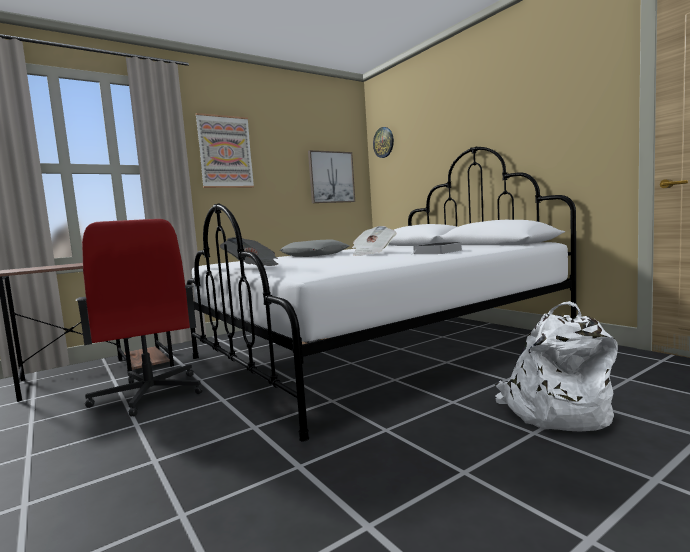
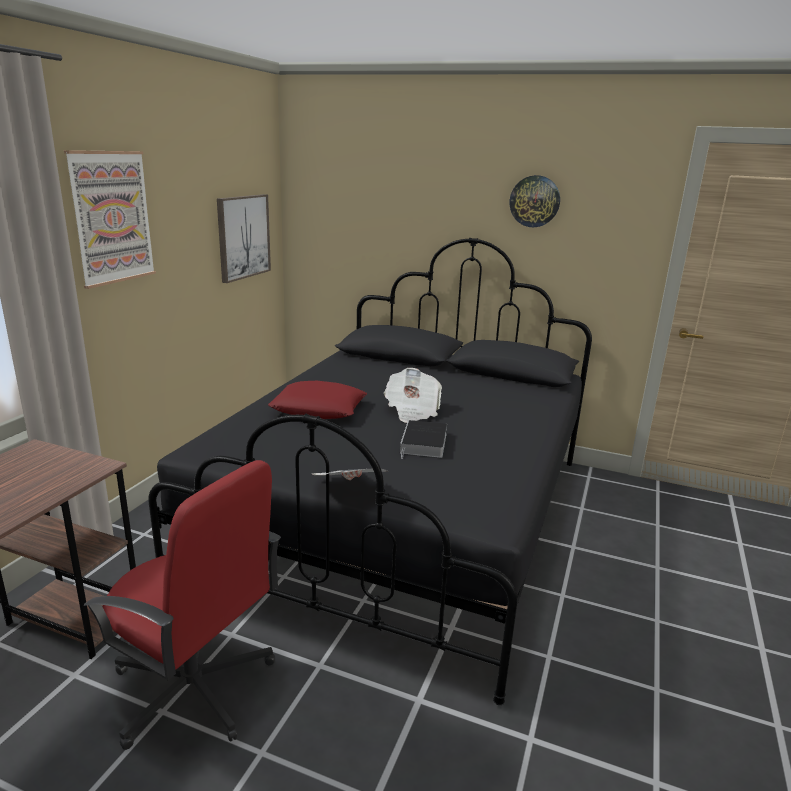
camera: 35 degrees left, 15 degrees up
white bed [187,146,576,442] -> black bed [148,238,592,705]
grey pillow [280,239,349,257] -> red pillow [268,381,367,419]
wall clock [373,127,394,158] -> wall clock moved to [510,175,560,227]
book [412,242,462,254] -> book moved to [400,420,447,459]
white backpack [495,301,618,431] -> none

